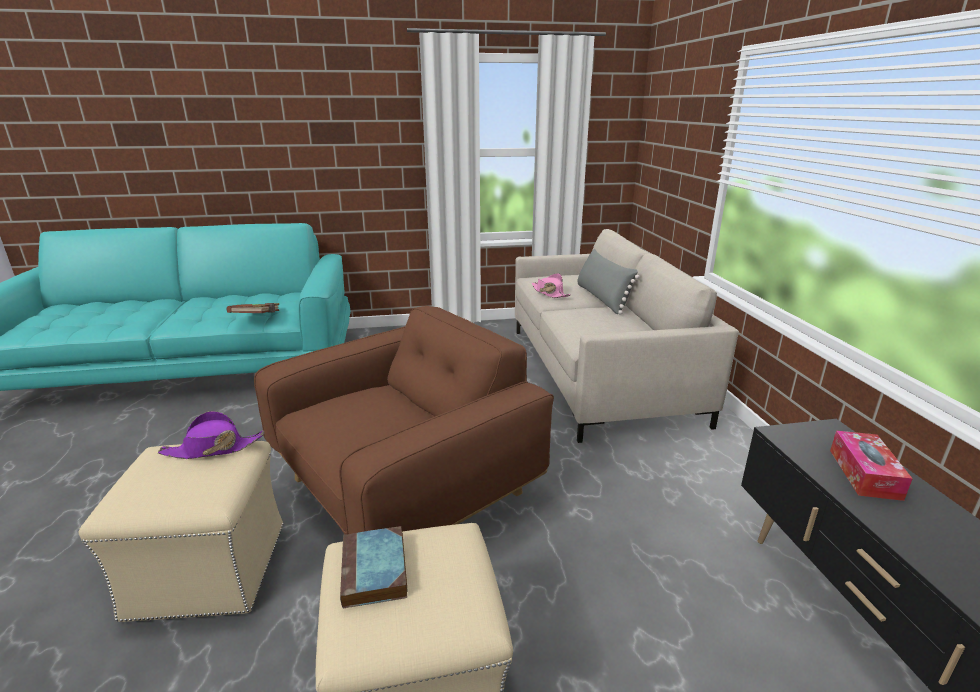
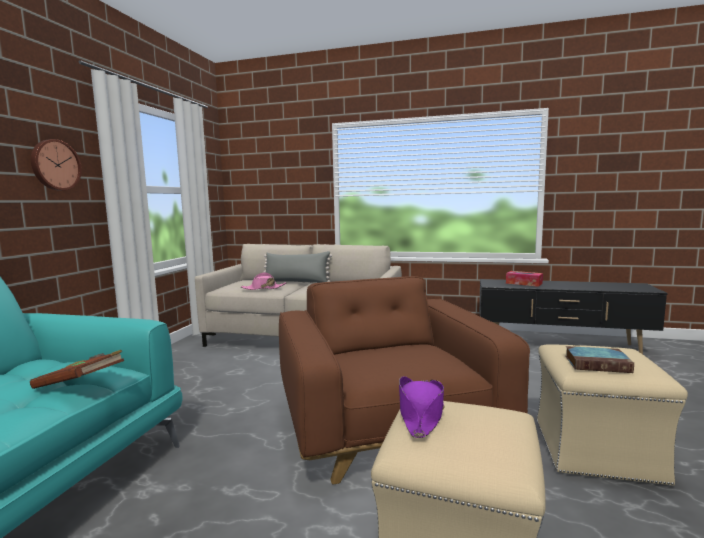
camera: 65 degrees left, 15 degrees down
none -> wall clock [31,139,82,190]

